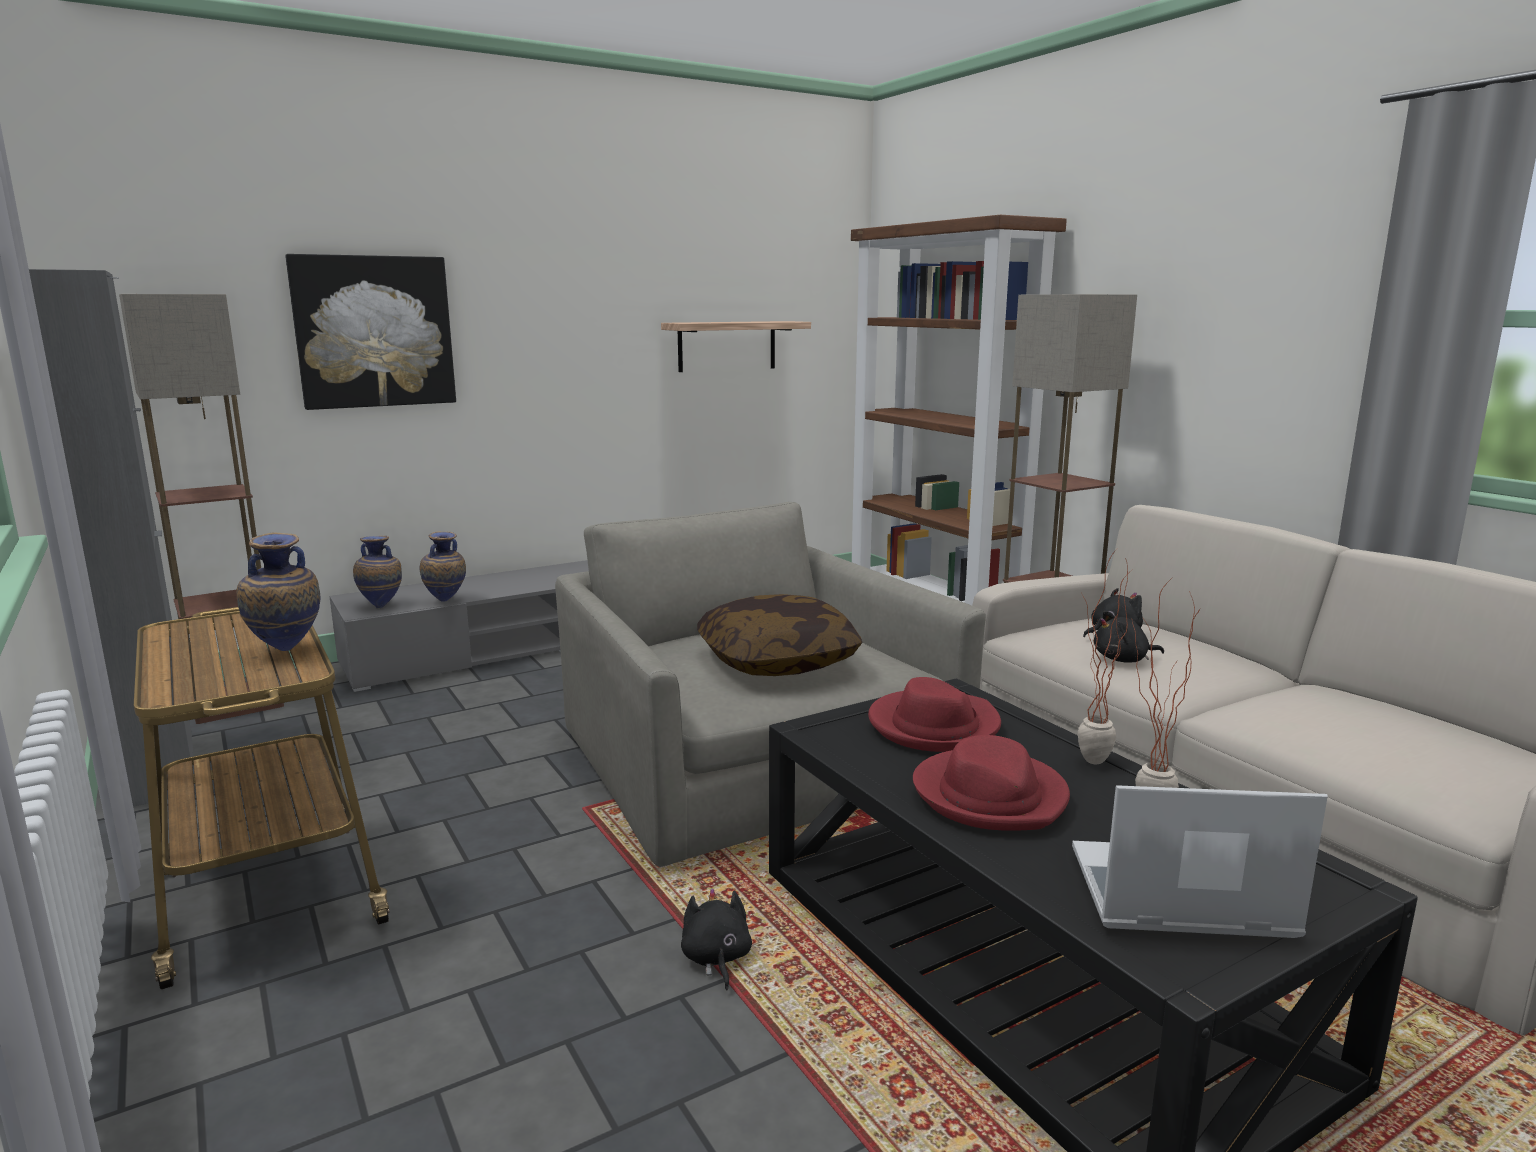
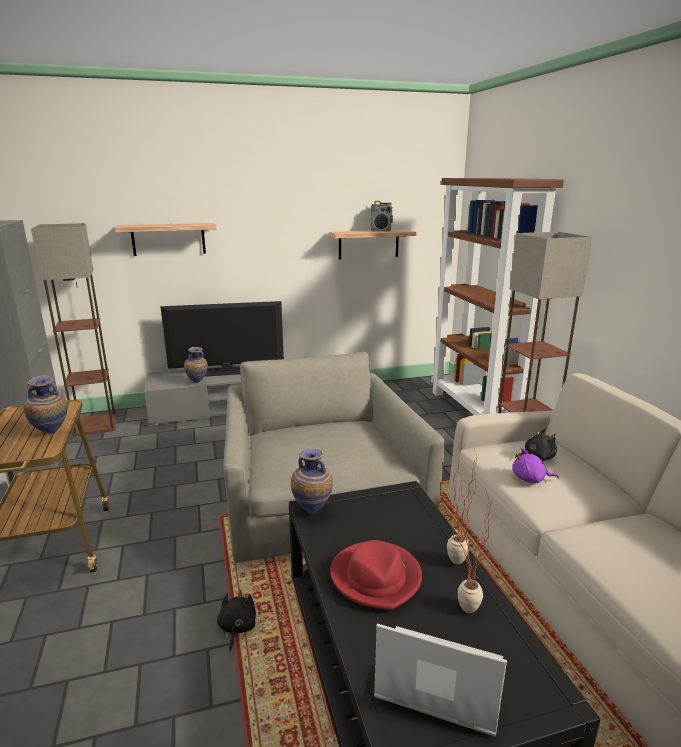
camera: 15 degrees right, 5 degrees up
picture [285,254,456,410] -> shelf [115,223,217,256]
vase [353,536,402,608] -> vase moved to [291,449,332,514]
pillow [697,594,862,676] -> none
red hat [868,677,1001,752] -> none
black plush toy [1094,611,1164,663] -> purple plush toy [513,448,559,483]
none -> television [161,301,284,377]
none -> radio [371,201,393,232]

